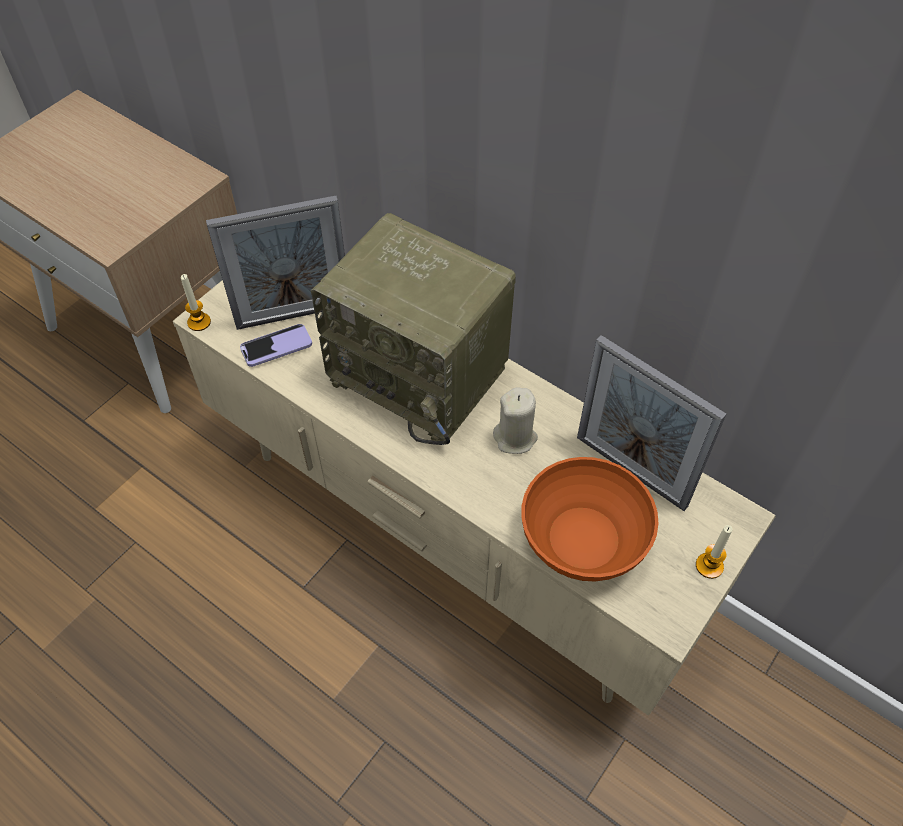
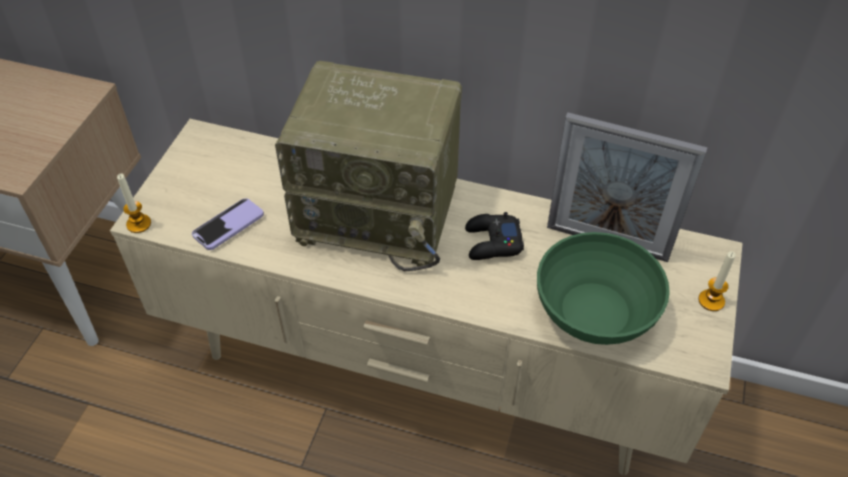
camera: 20 degrees left, 5 degrees down
picture frame [206,196,345,330] -> none
beige candle [493,387,538,454] -> black game controller [465,212,524,260]
orange bowl [521,457,659,581] -> green bowl [537,232,670,345]

